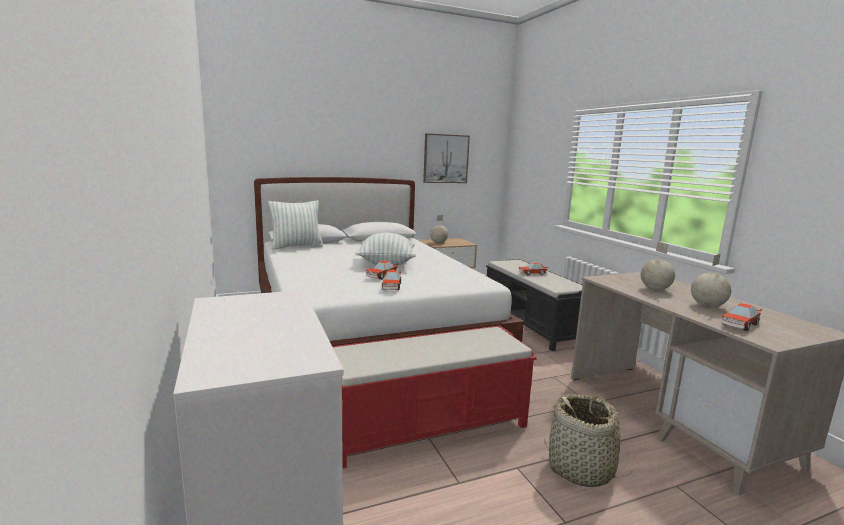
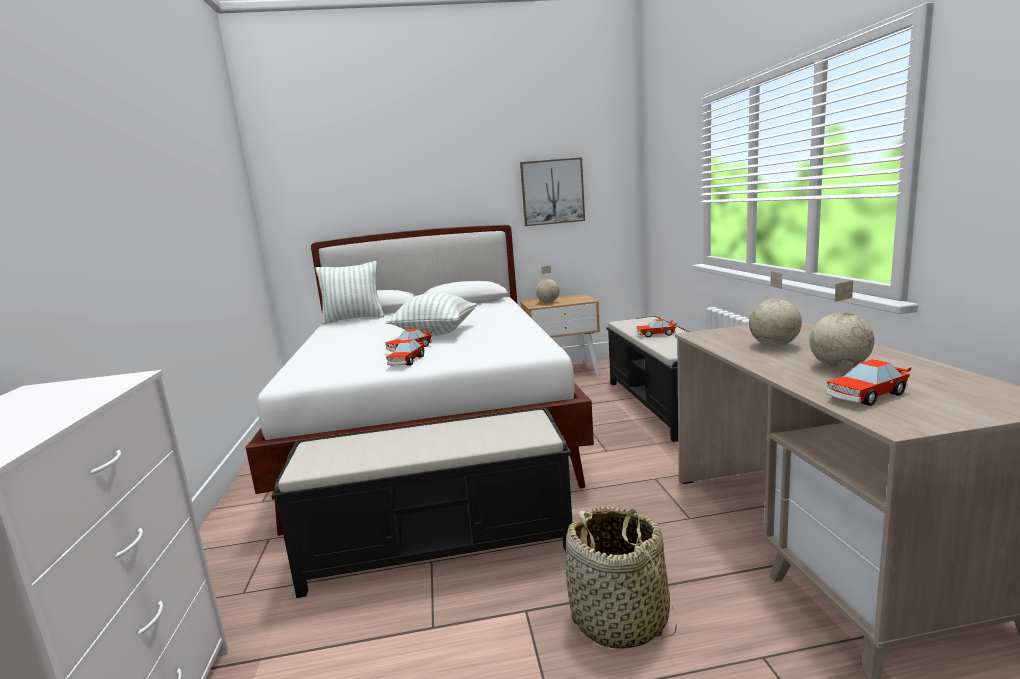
camera: 15 degrees right, 0 degrees up
red bench [332,325,537,468] -> black bench [272,408,572,598]

